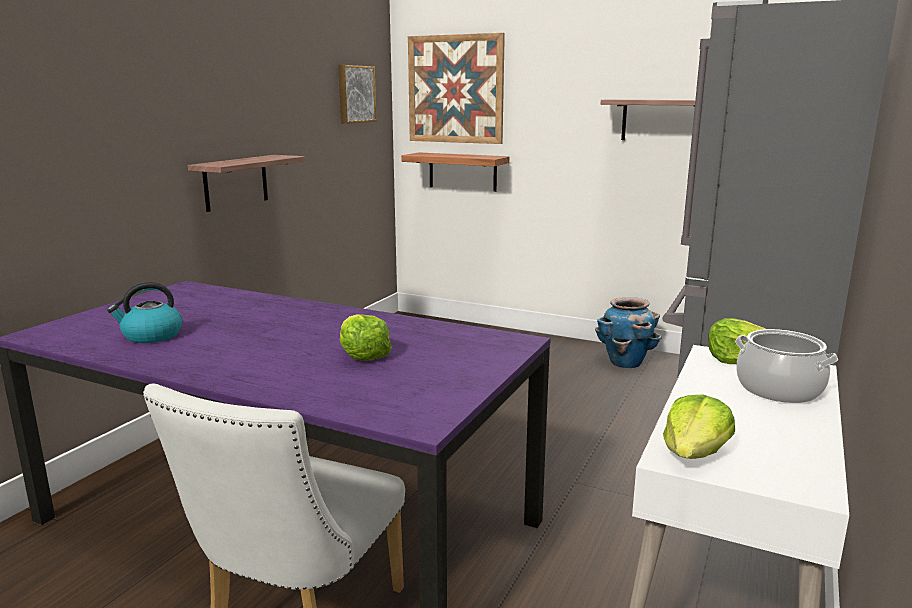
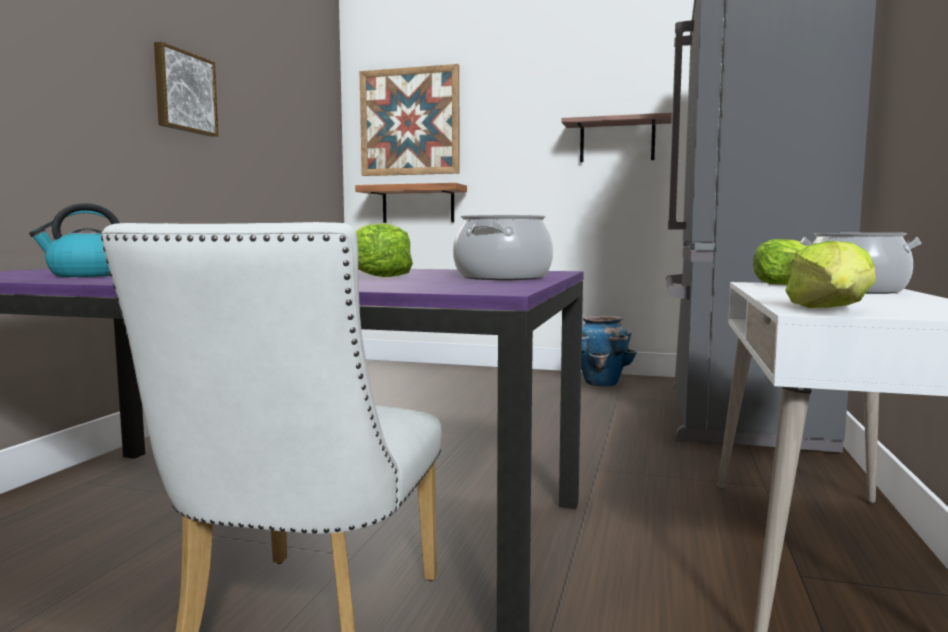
camera: 10 degrees left, 10 degrees down
shelf [188,155,305,212] -> none
picture [338,65,376,124] -> picture moved to [154,42,218,137]
none -> cooking pot [453,215,553,280]

